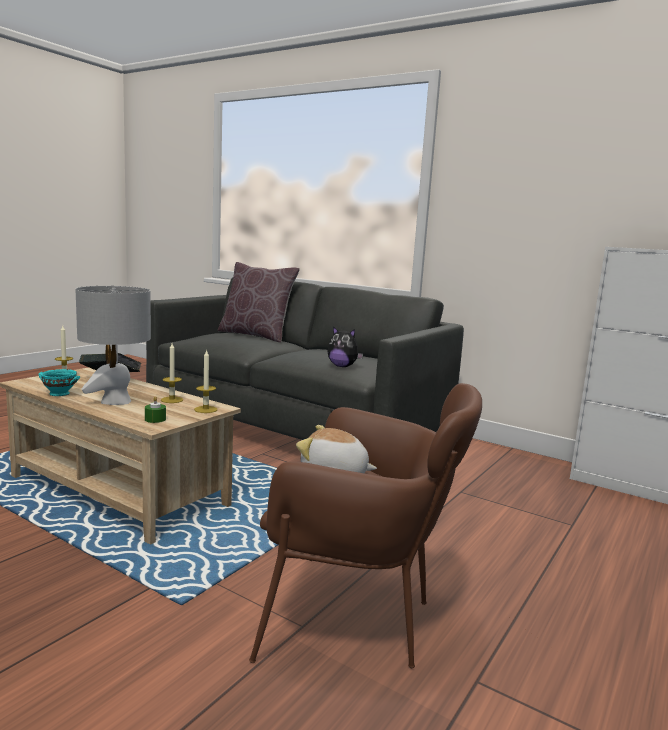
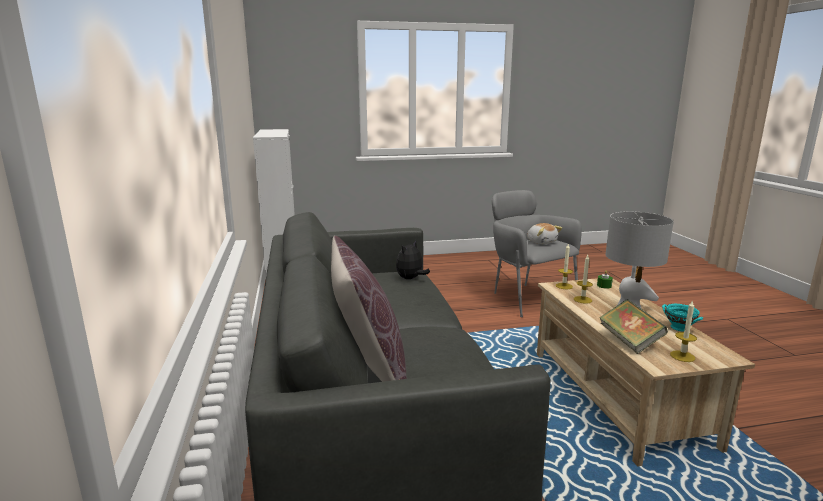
camera: 135 degrees left, 5 degrees up
brown armchair [249,383,482,668] -> grey armchair [492,190,582,317]
plush toy [327,326,363,367] -> plush toy turned 120 degrees counterclockwise [396,240,430,279]

